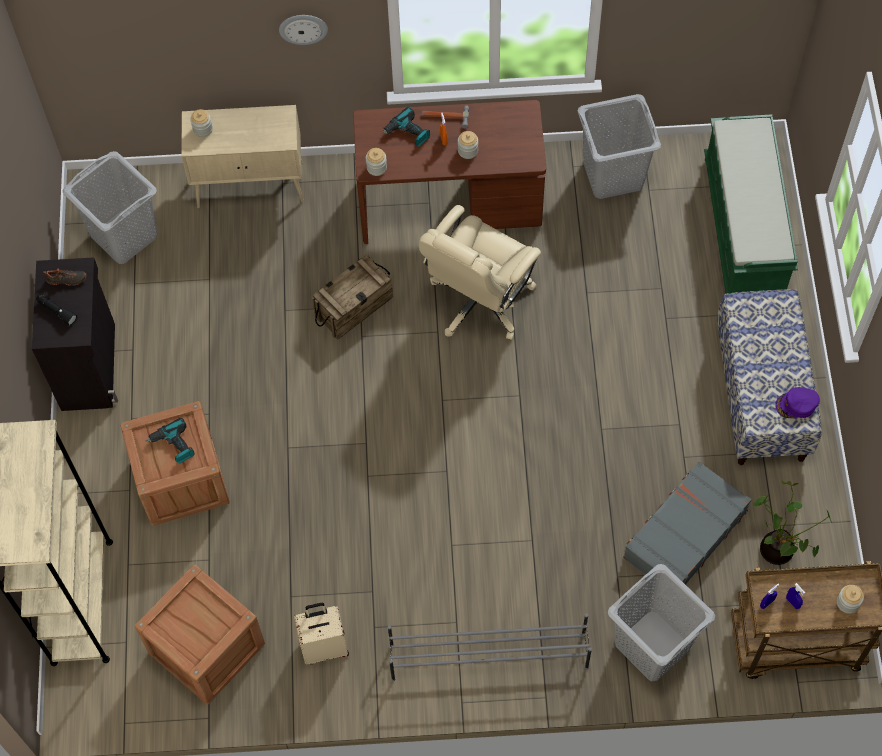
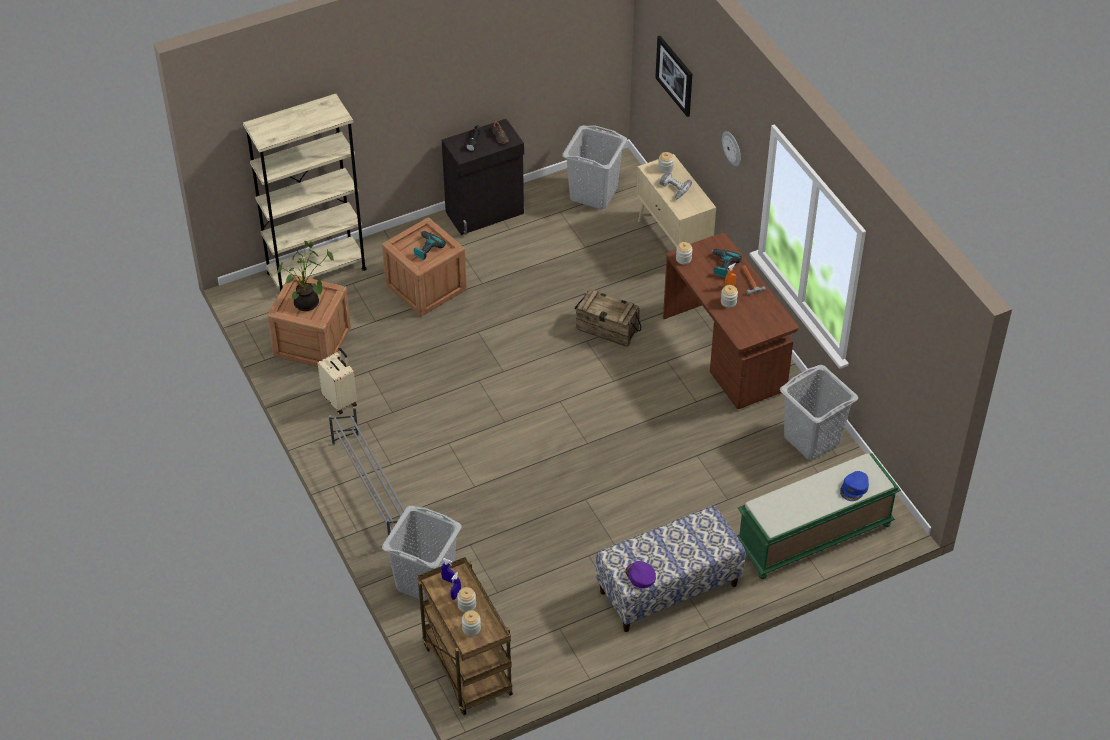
camera: 65 degrees right, 15 degrees down
beige office chair [419,205,541,340] -> none
grey suitcase [623,461,751,585] -> none
potted plant [753,481,833,565] -> potted plant moved to [277,241,334,311]
none -> jar [457,587,476,613]
none -> picture [655,36,692,117]
none -> power drill [659,172,692,200]
none -> blue cap [840,471,869,501]

